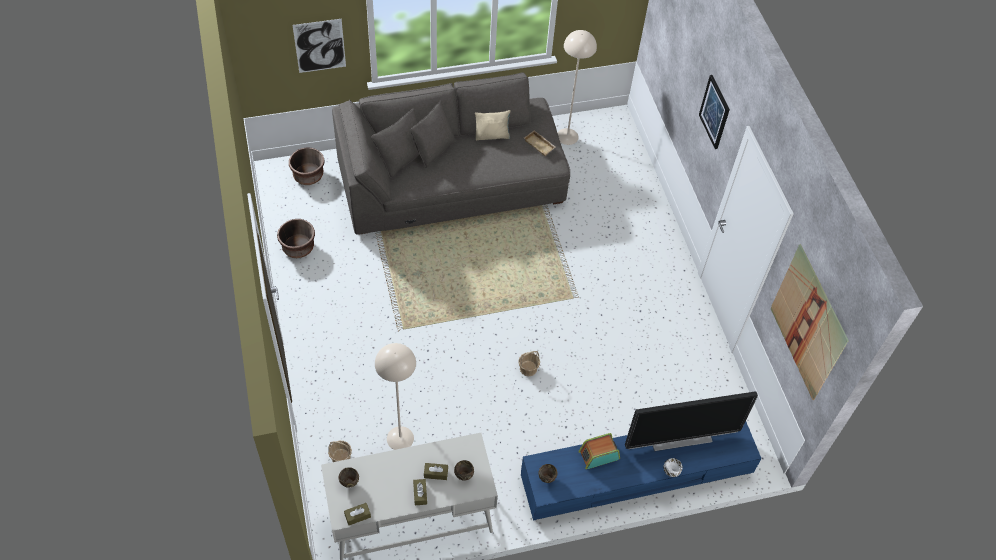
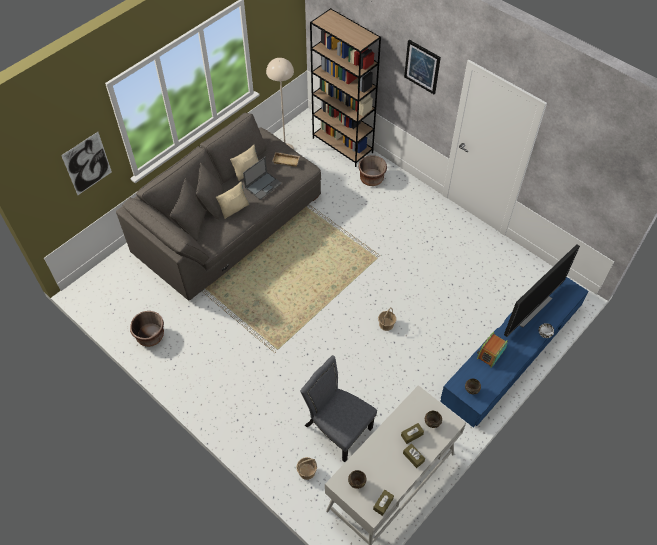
camera: 30 degrees left, 0 degrees up
brown planter [289,147,325,185] -> brown planter moved to [358,155,387,186]
beige floor lamp [375,343,416,450] -> grey chair [300,355,377,462]
picture [770,244,849,400] -> none
none -> beige pillow [216,181,250,219]
none -> laptop [243,157,282,200]
none -> beige bookcase [310,8,381,167]

